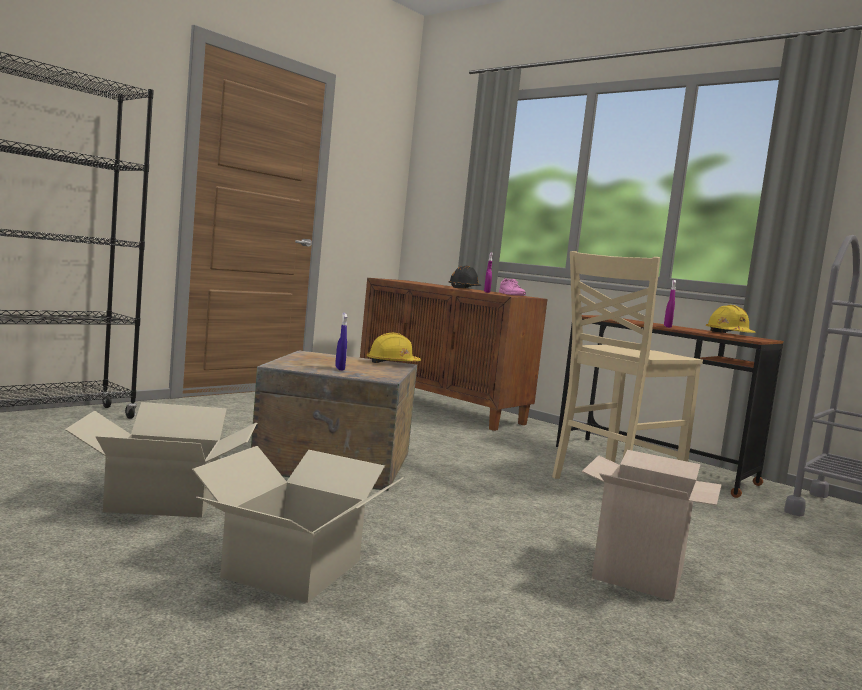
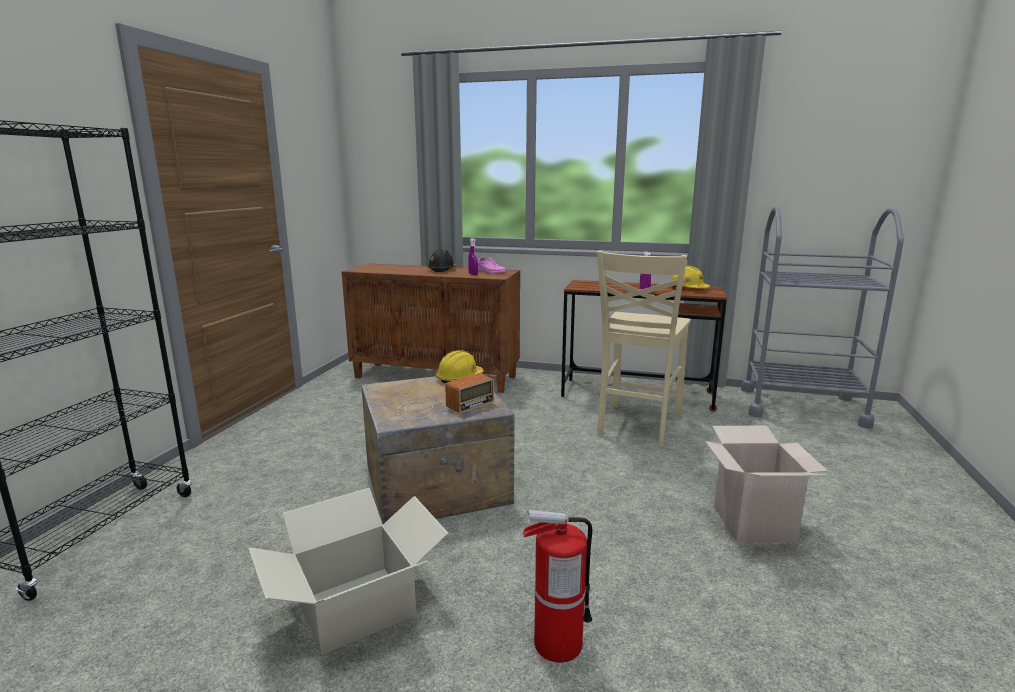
camera: 25 degrees left, 10 degrees up
cardboard box [192,446,404,603] -> fire extinguisher [523,510,592,663]
blue spray bottle [335,313,347,371] -> radio [397,373,494,419]

